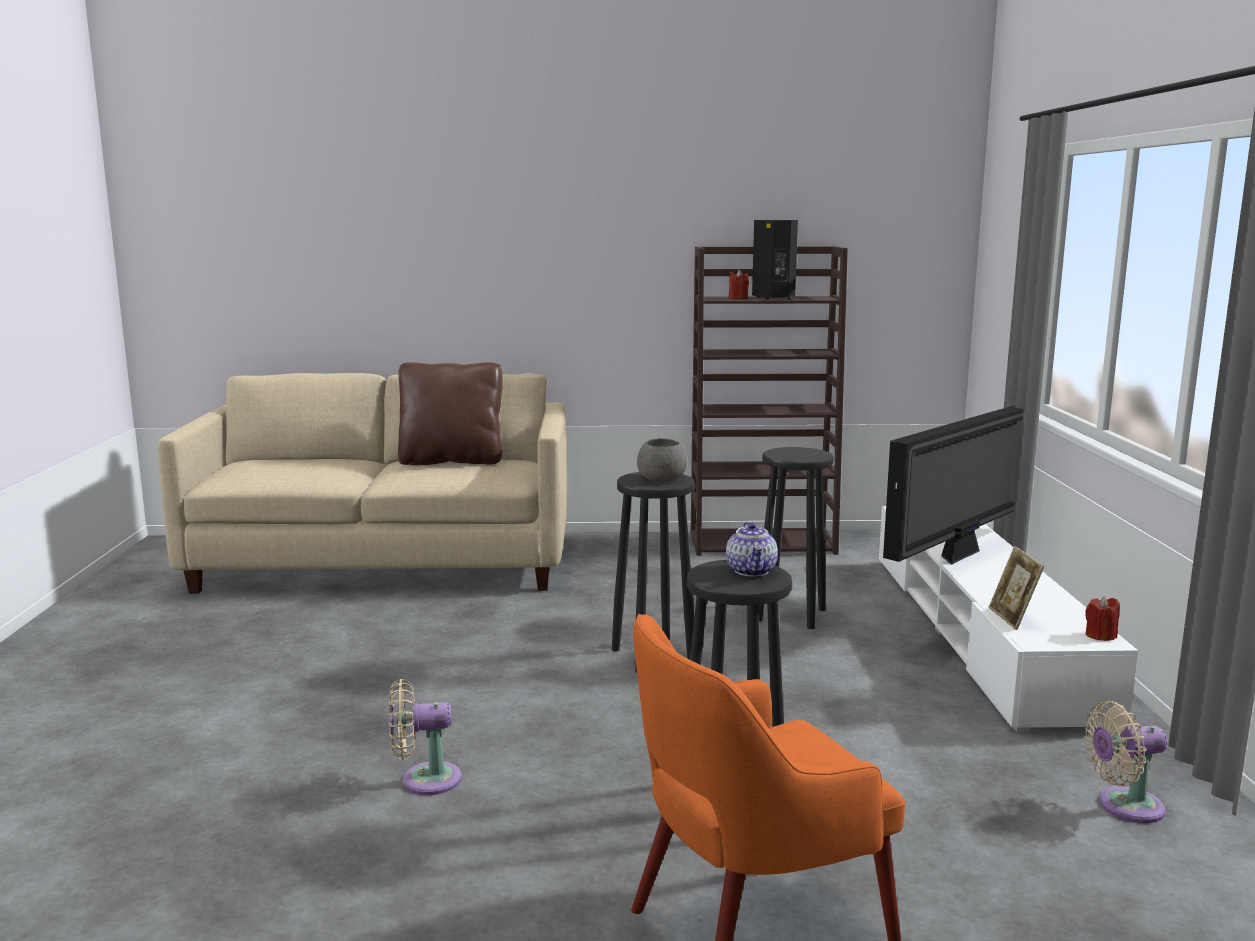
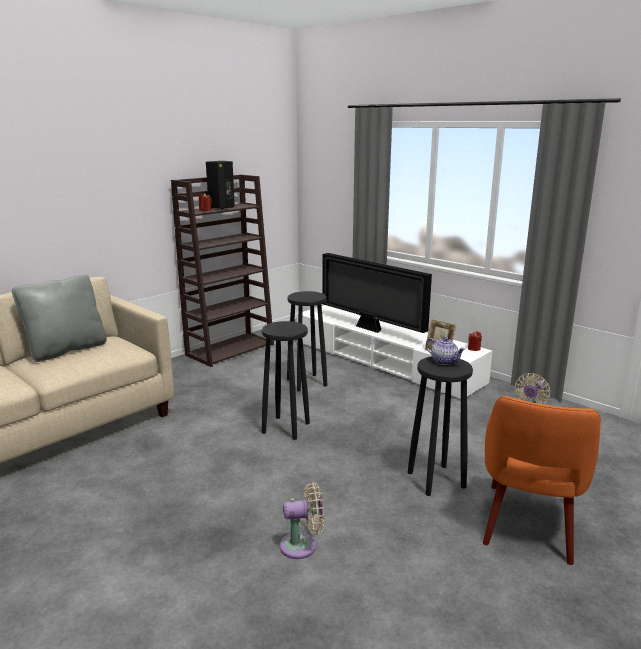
camera: 45 degrees left, 5 degrees up
beige fan [389,679,461,795] -> beige fan turned 135 degrees counterclockwise [280,482,324,559]
brown pillow [398,362,503,465] -> grey pillow [12,275,107,362]
grey bowl [637,438,687,481] -> none
television [883,405,1024,565] -> television turned 135 degrees clockwise [323,253,432,333]

